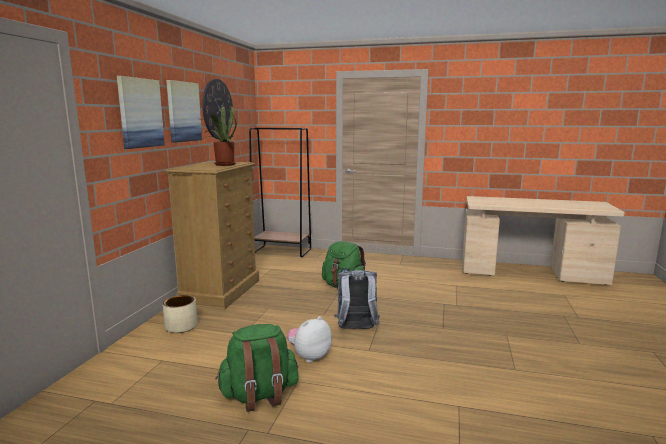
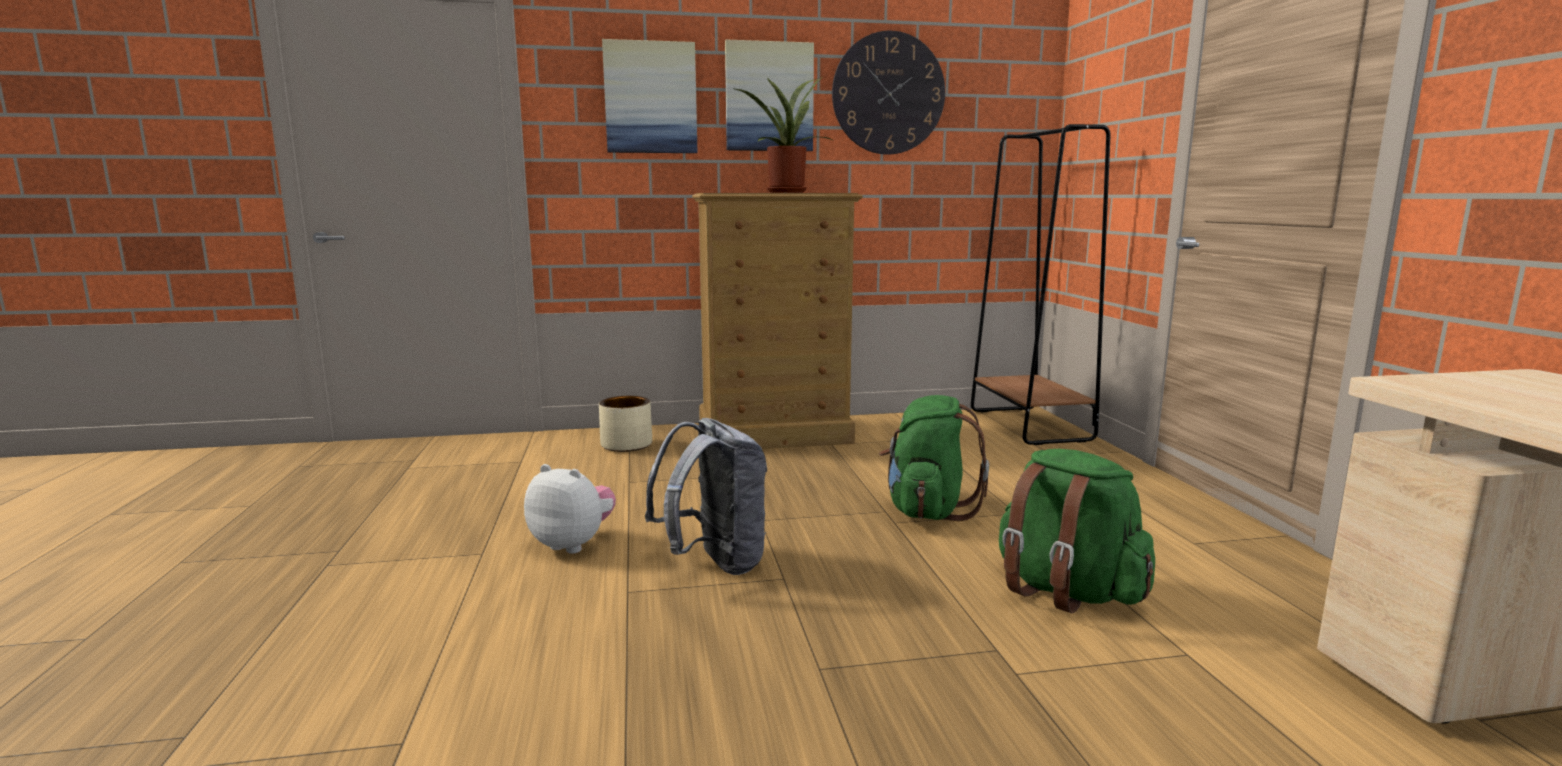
camera: 65 degrees right, 0 degrees up
green backpack [216,324,299,412] -> green backpack moved to [999,449,1155,613]

